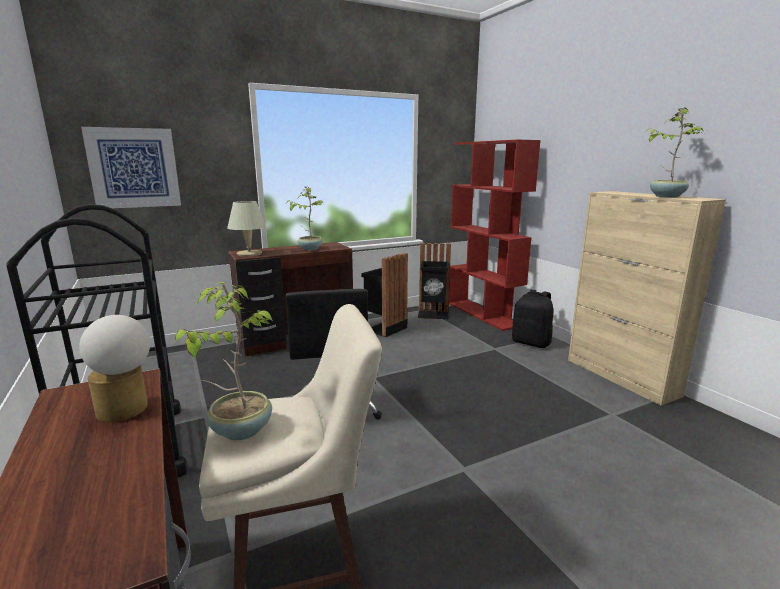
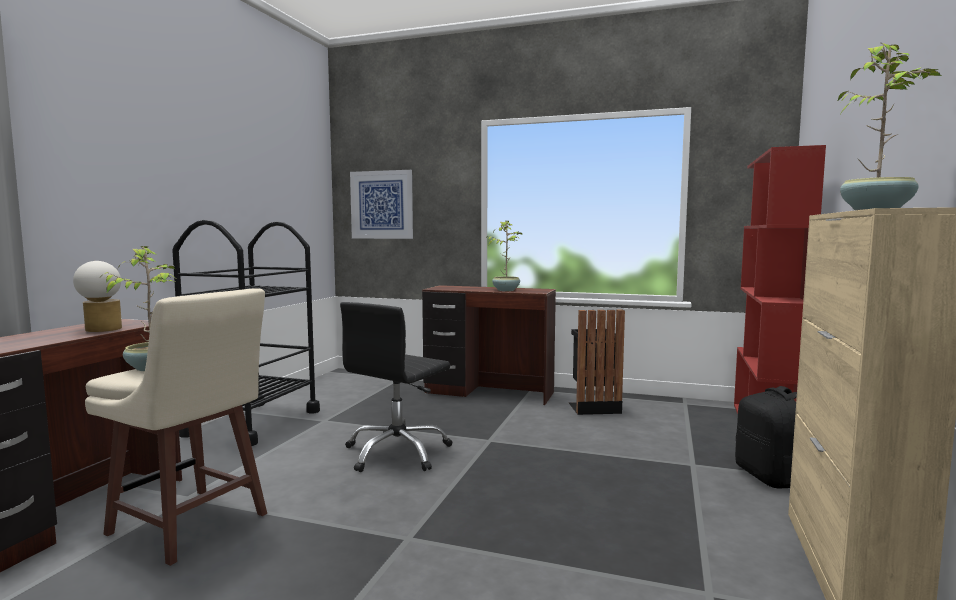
camera: 45 degrees right, 10 degrees down
beige table lamp [227,201,267,257] -> none
black trash can [418,243,451,319] -> none

